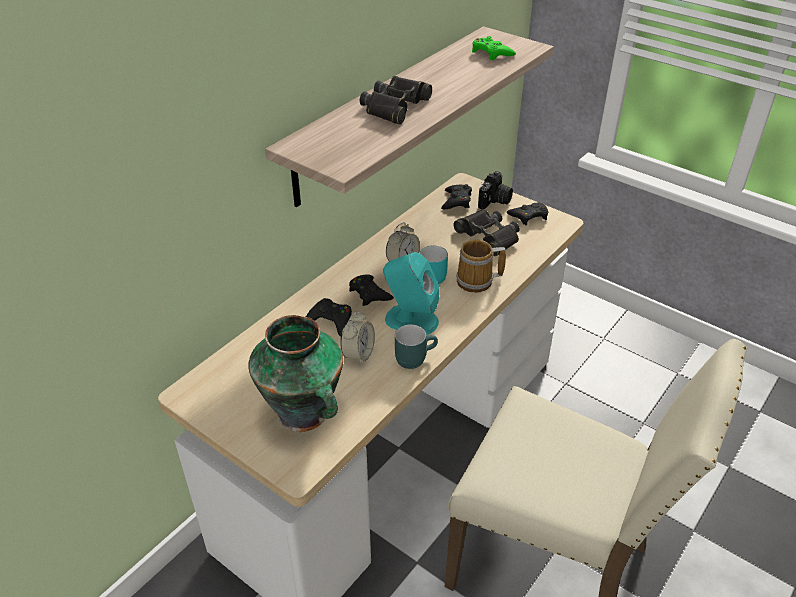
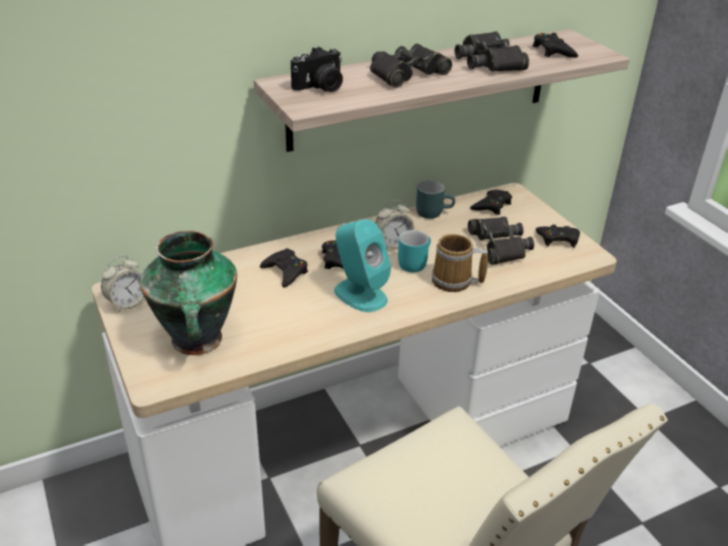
camera: 25 degrees right, 5 degrees down
alarm clock [340,311,375,365] -> alarm clock moved to [101,255,145,312]
turquoise mug [395,324,438,369] -> turquoise mug moved to [416,180,455,219]
green game controller [472,36,516,60] -> black game controller [533,33,578,58]
camera [478,171,513,210] -> camera moved to [291,46,343,92]
none -> black binoculars [455,31,529,72]

